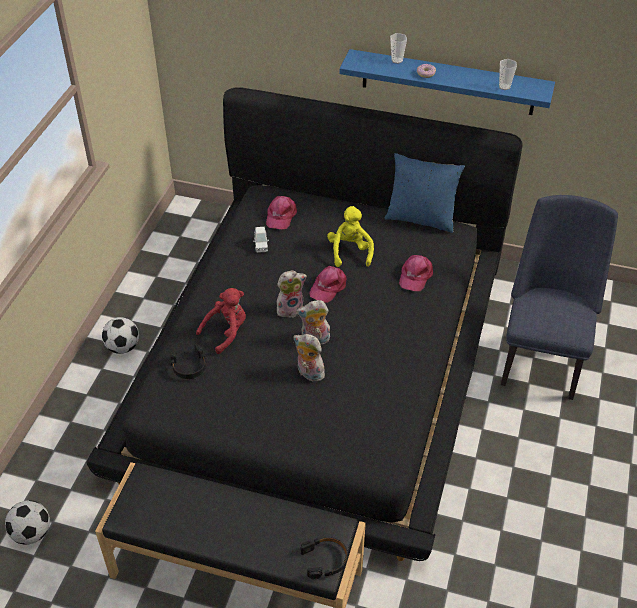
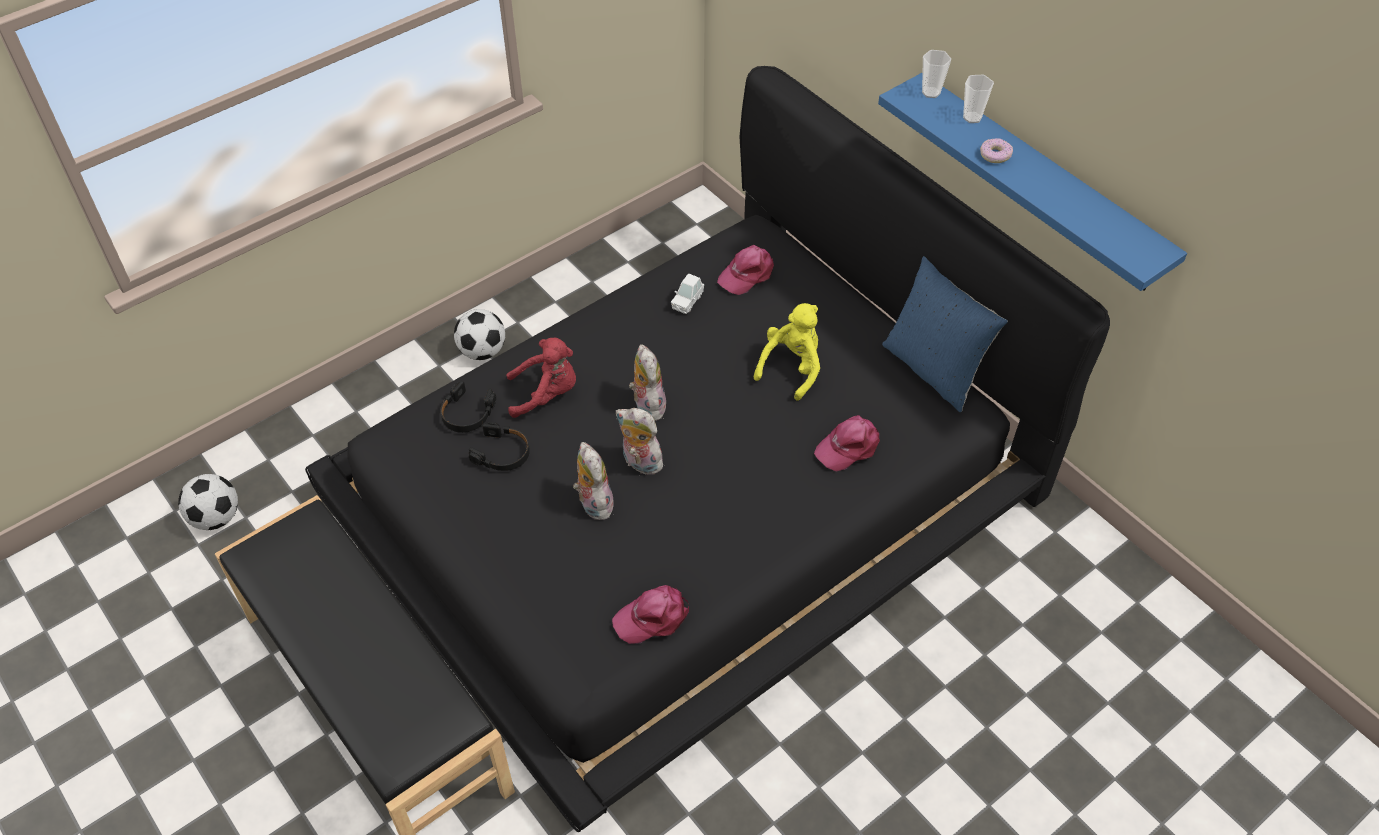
camera: 35 degrees right, 5 degrees up
plush toy [277,270,307,318] -> plush toy turned 120 degrees counterclockwise [629,344,666,421]
black headphones [300,537,348,579] -> black headphones moved to [469,422,530,471]
pink cap [309,266,346,303] -> pink cap moved to [612,585,689,644]
cup [499,59,517,90] -> cup moved to [922,50,951,98]
blue chair [501,195,618,400] -> none

